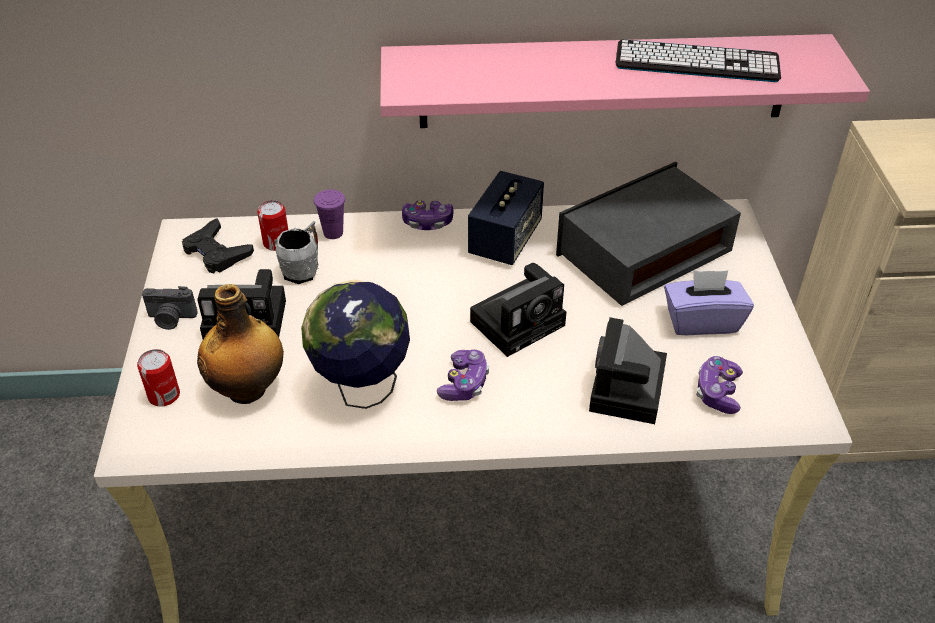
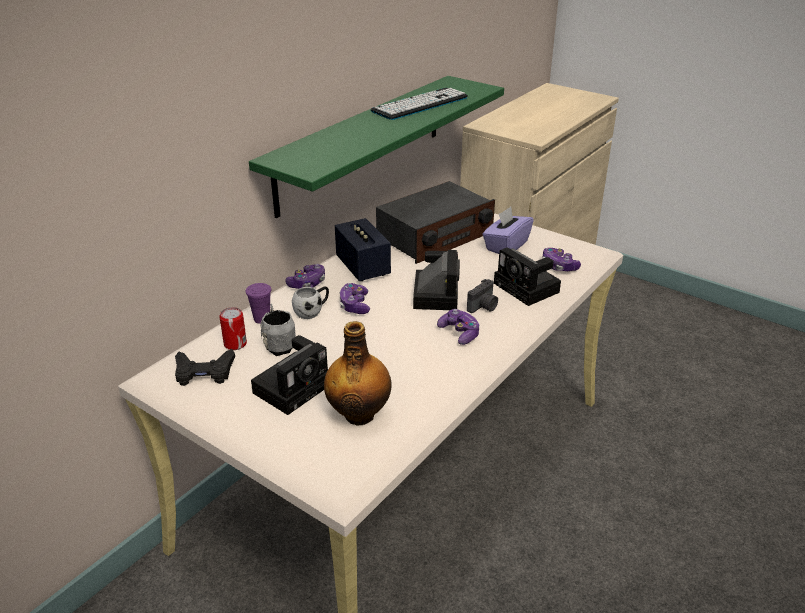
camera: 50 degrees left, 10 degrees down
can [137,349,180,406] -> none
camera [142,286,198,330] -> camera moved to [467,279,498,313]
globe [301,279,410,409] -> none
pink shelf [380,34,870,128] -> green shelf [249,76,504,218]
radio [556,162,741,306] -> radio turned 135 degrees counterclockwise [376,181,495,264]
none -> white mug [292,287,329,319]
none -> game controller [340,283,370,314]

